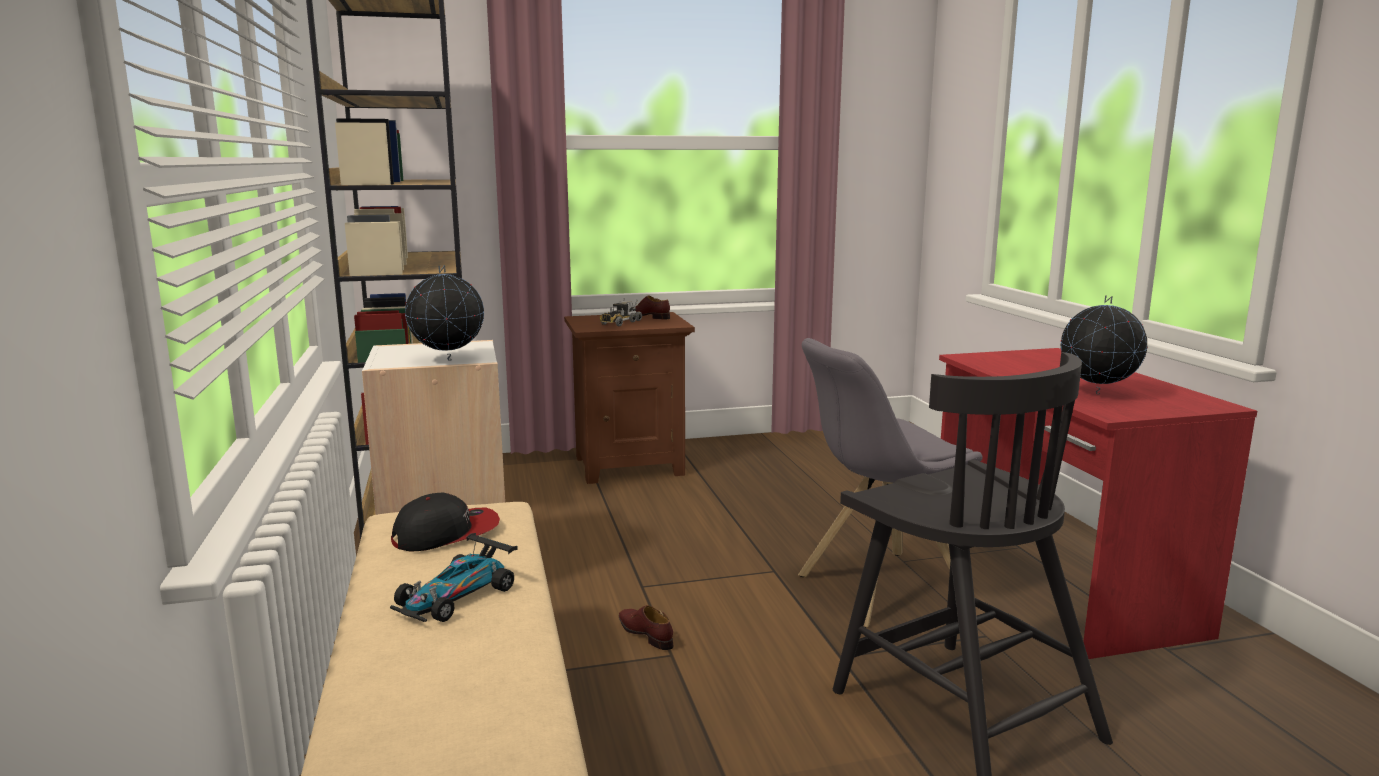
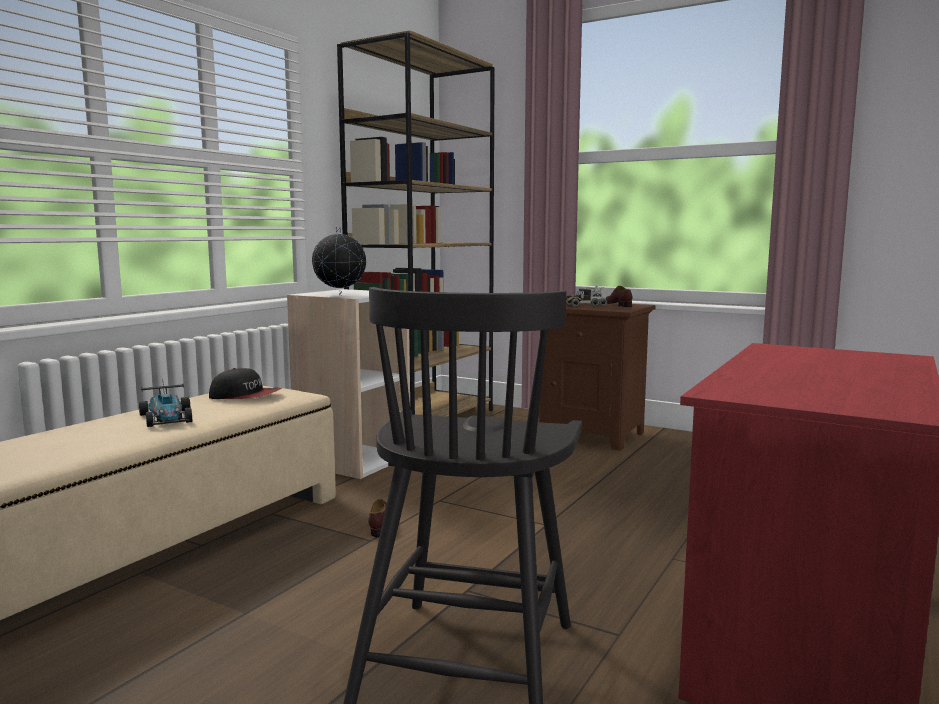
camera: 45 degrees right, 5 degrees down
toy car [390,533,517,622] -> toy car turned 105 degrees counterclockwise [139,379,192,427]
grey chair [798,338,983,628] -> none
globe [1060,295,1148,394] -> none

